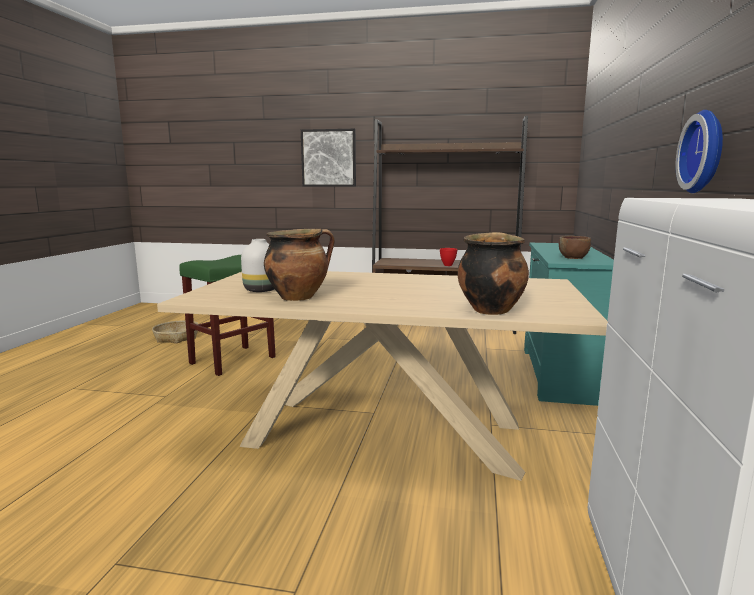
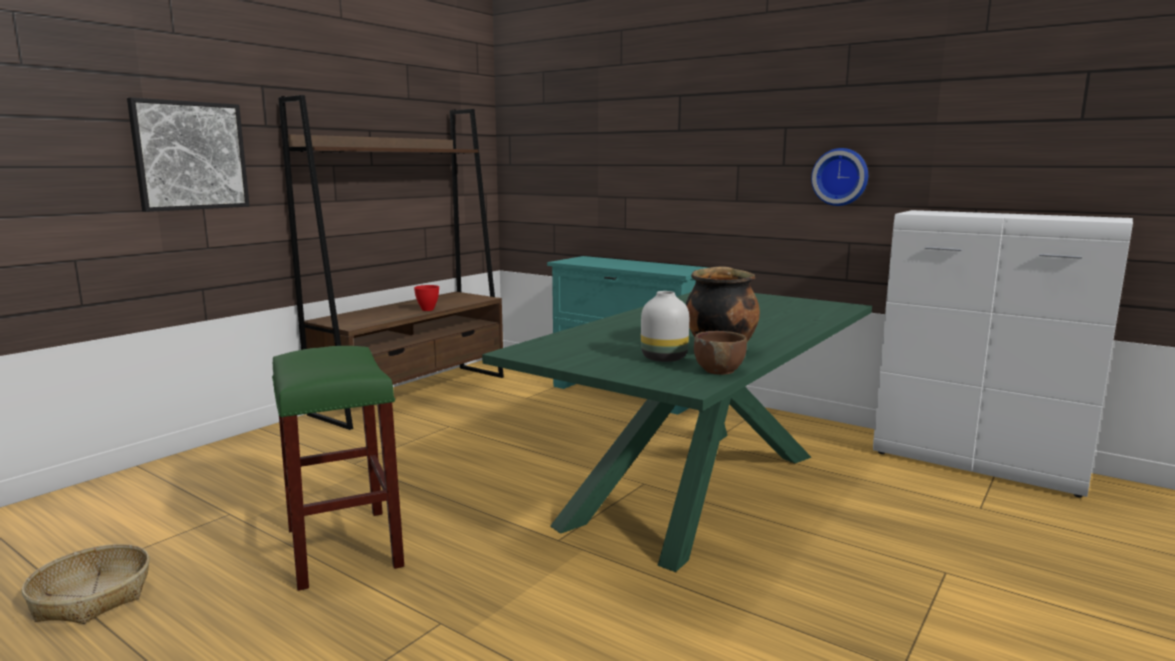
camera: 65 degrees left, 0 degrees up
beige dining table [157,271,608,481] -> green dining table [482,293,872,572]
cooking pot [458,232,529,315] -> none
brown bowl [559,236,591,259] -> brown bowl moved to [694,331,747,375]

